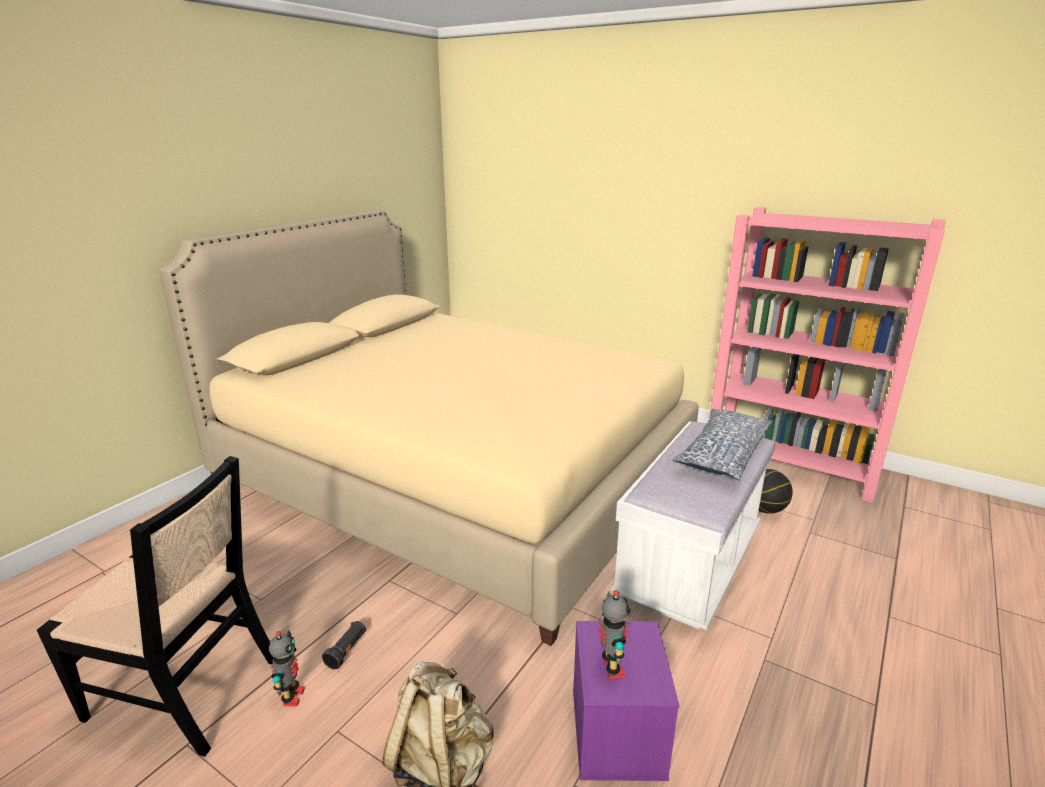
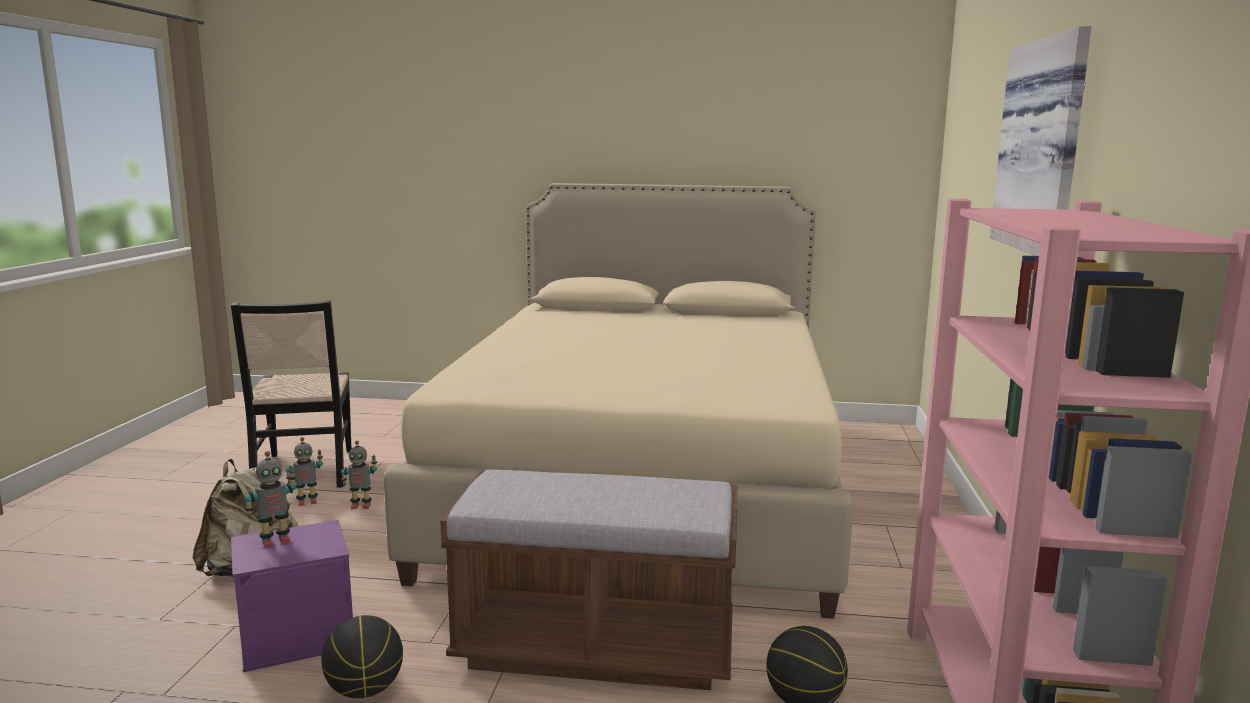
camera: 65 degrees right, 10 degrees down
black flashlight [322,621,366,669] -> toy robot [341,441,377,509]
white bench [611,421,775,630] -> brown bench [440,470,738,691]
pillow [673,409,772,481] -> none
none -> basketball [321,615,403,698]
none -> picture [990,26,1092,256]

